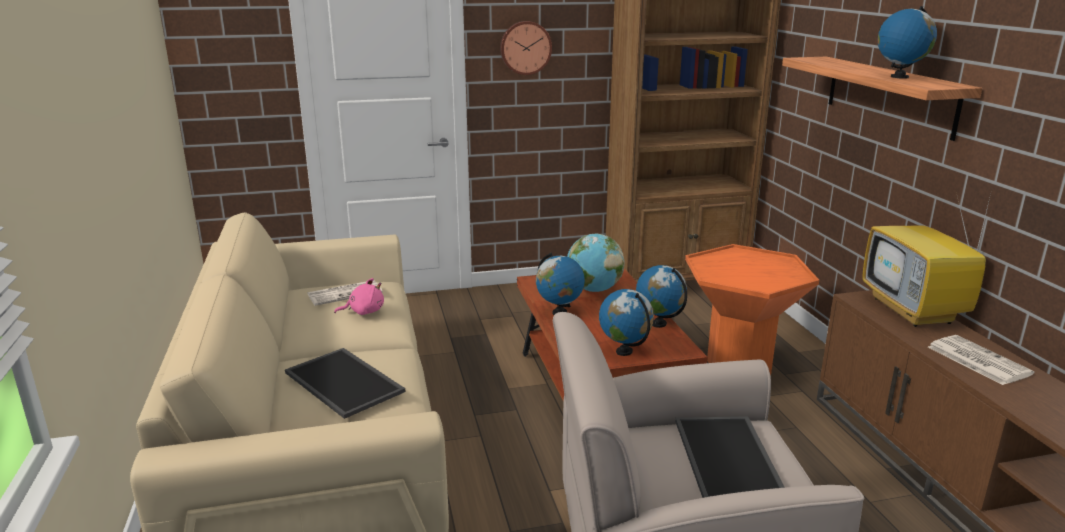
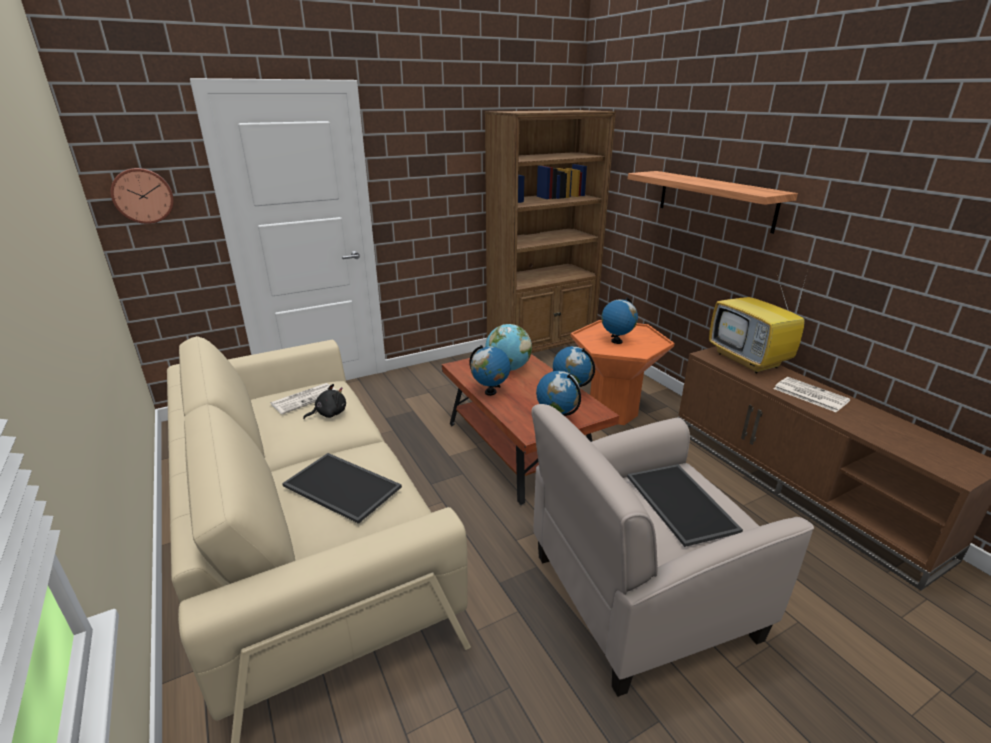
camera: 15 degrees left, 5 degrees up
pink plush toy [334,278,384,315] -> black plush toy [303,384,346,419]
wall clock [500,21,552,75] -> wall clock moved to [111,168,174,224]
globe [878,6,937,79] -> globe moved to [601,297,638,344]

